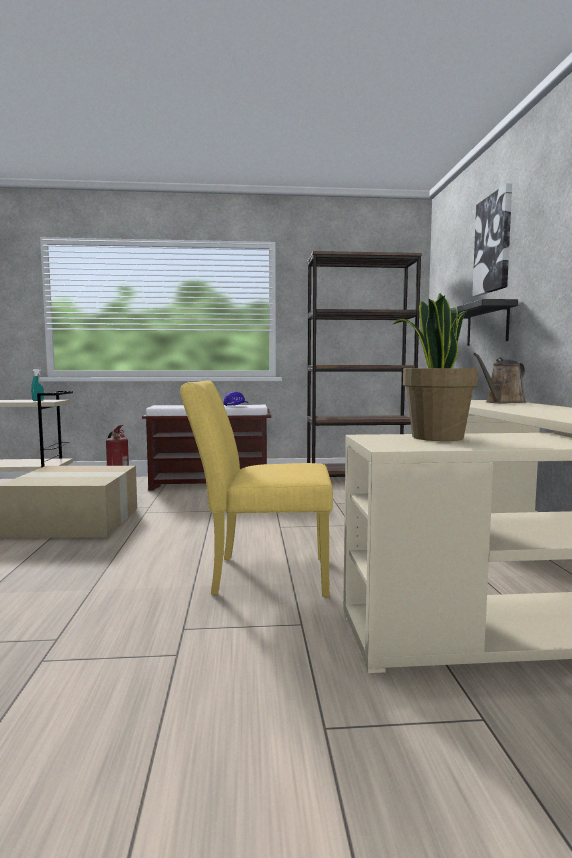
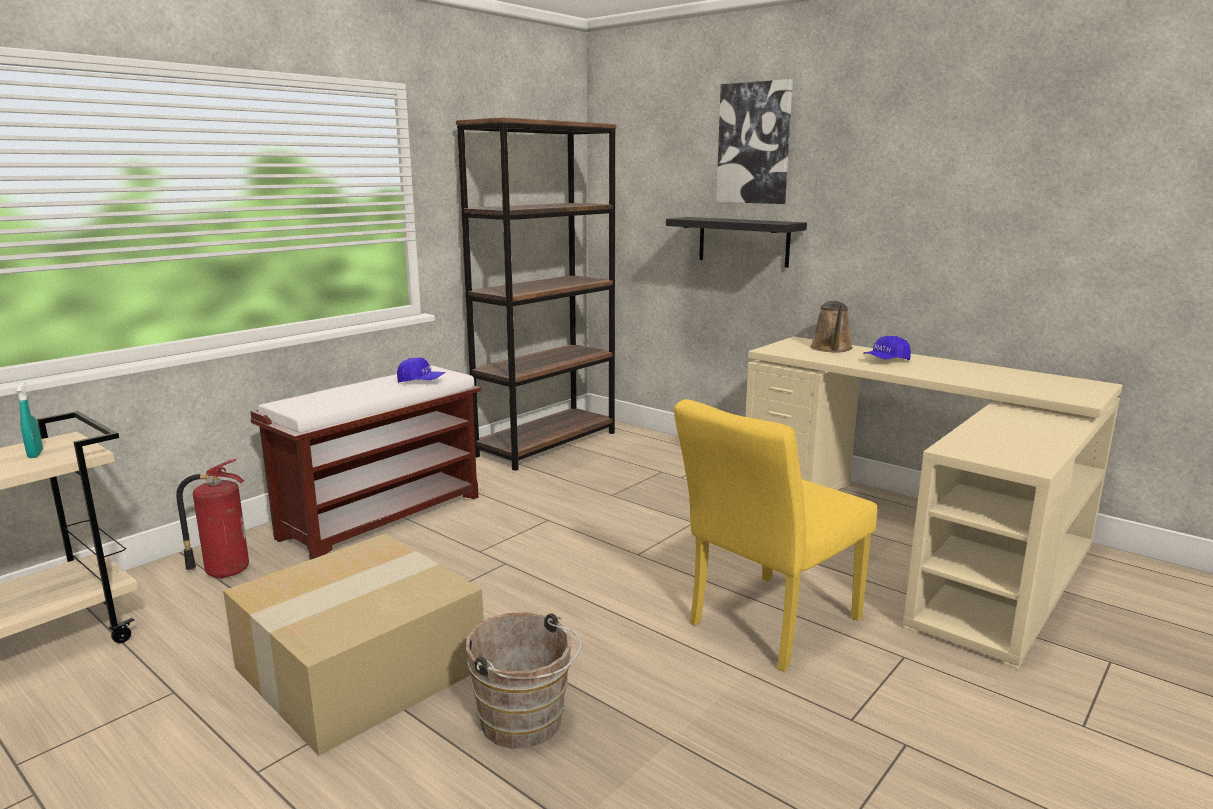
camera: 45 degrees left, 10 degrees up
potted plant [393,293,478,441] -> none
none -> brown bucket [466,612,582,749]
none -> blue cap [863,336,911,360]

